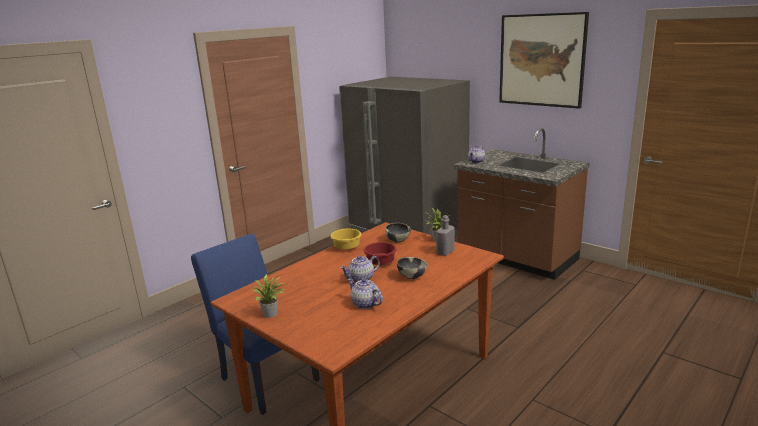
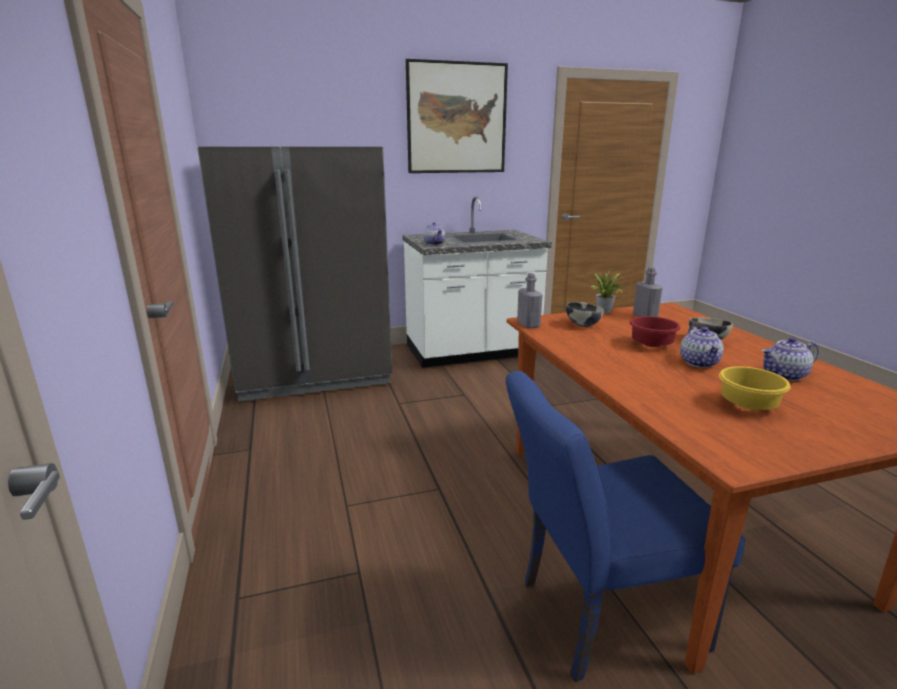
camera: 60 degrees left, 0 degrees up
potted plant [250,273,287,318] -> none
yellow bowl [331,229,362,250] -> yellow bowl moved to [719,366,791,410]
brown counter [454,128,589,280] -> white counter [402,196,552,368]
none -> grey bottle [517,273,543,328]

